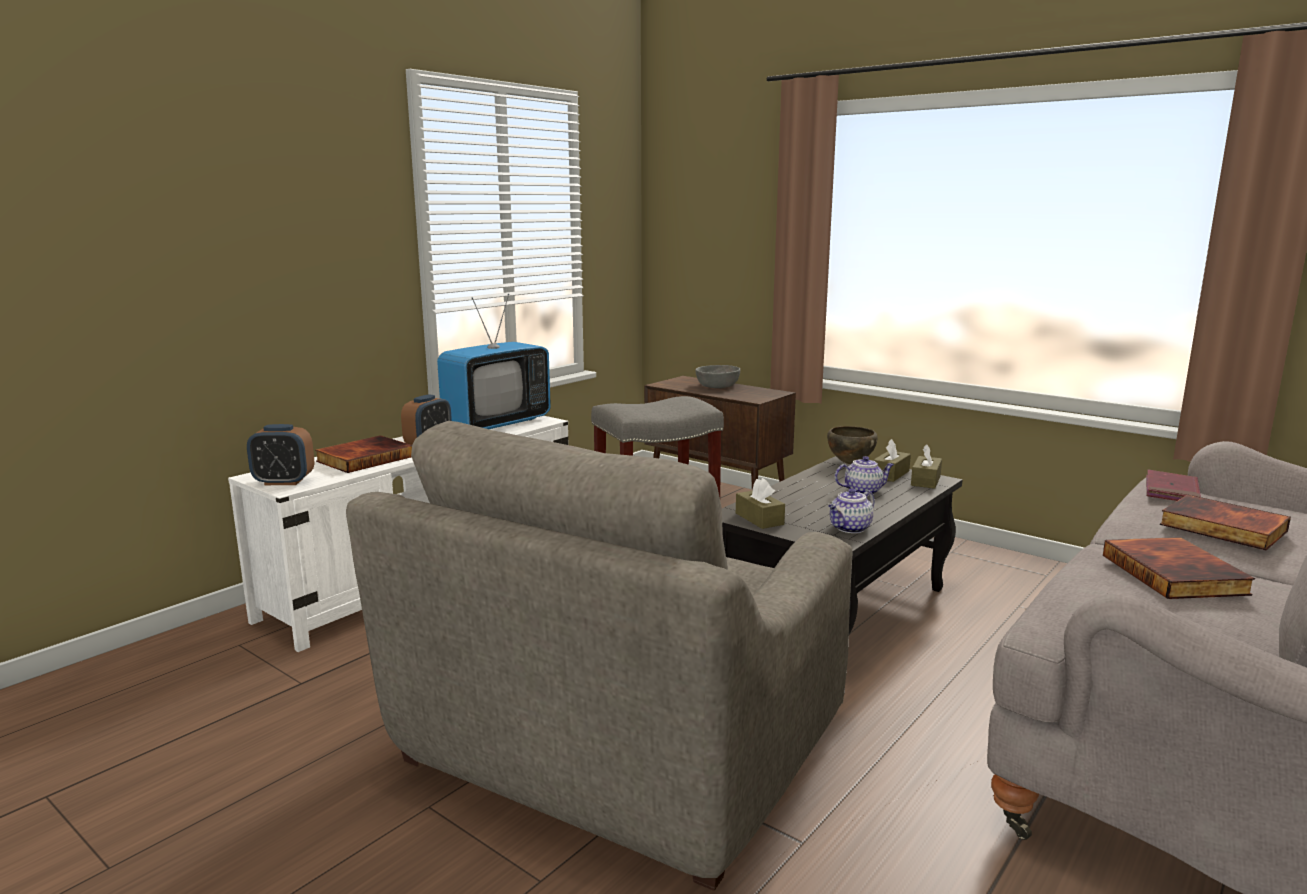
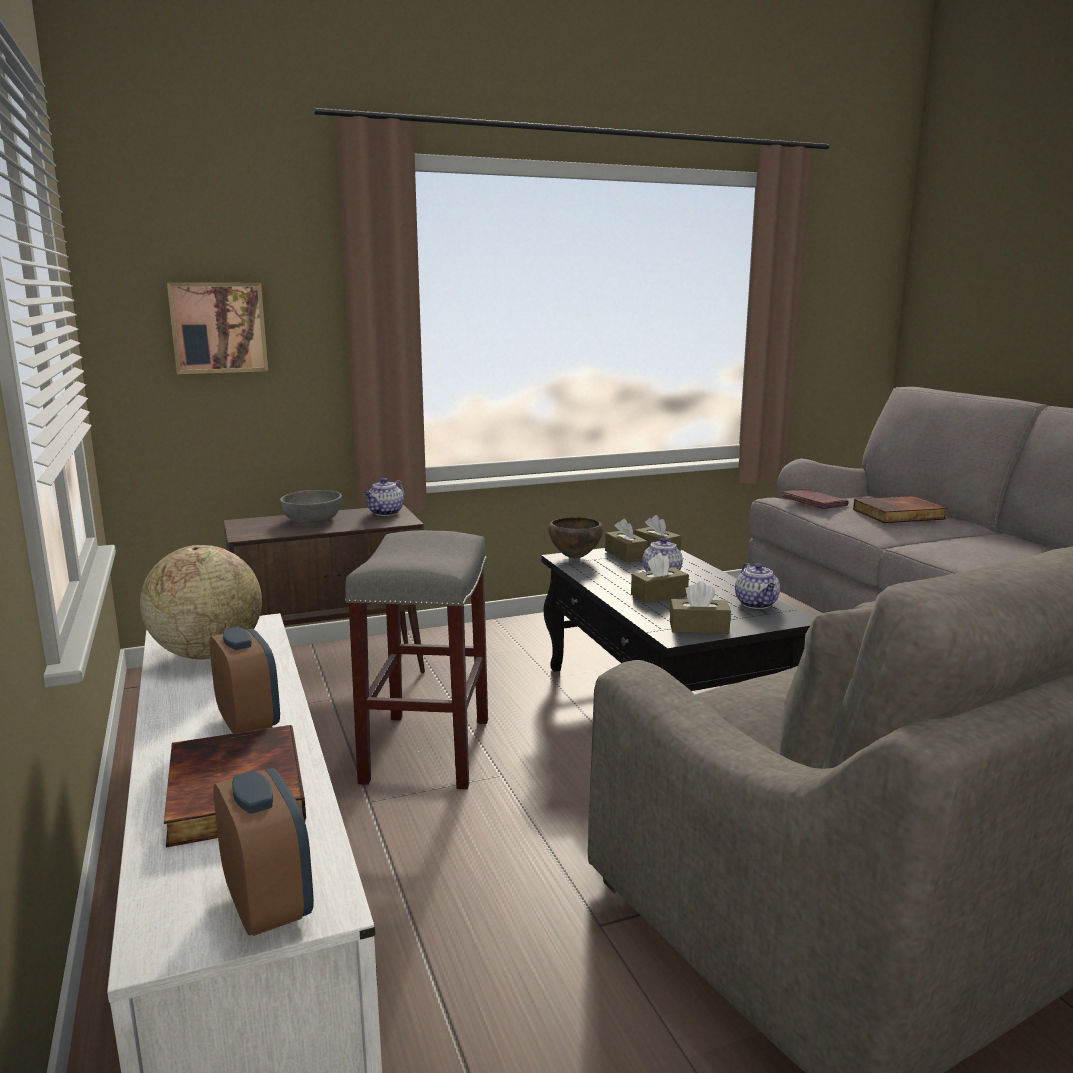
camera: 60 degrees left, 0 degrees up
alarm clock [247,424,314,485] -> alarm clock turned 60 degrees counterclockwise [213,768,314,936]
television [437,294,551,429] -> globe [140,545,262,660]
book [1103,537,1255,599] -> none
none -> picture [167,282,268,374]
none -> teapot [364,478,405,516]
none -> brown tissue box [631,553,689,603]

